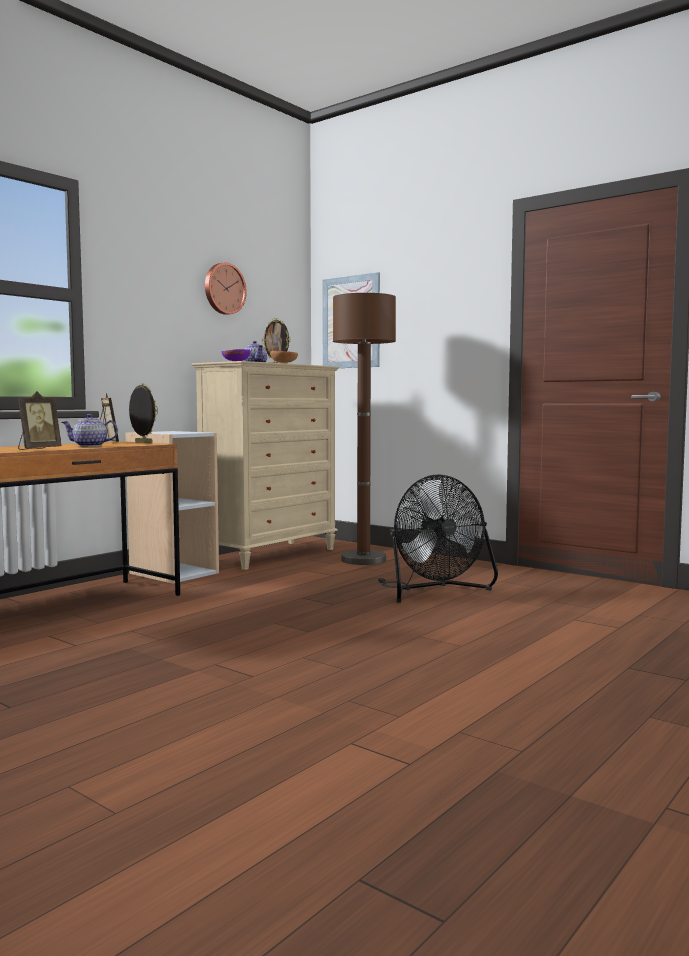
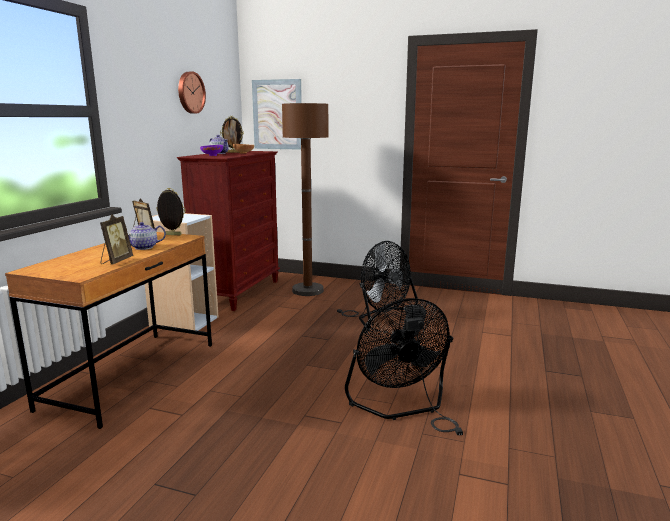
camera: 20 degrees left, 10 degrees up
beige dresser [192,361,339,570] -> red dresser [177,151,280,311]
none -> black fan [345,298,463,435]

